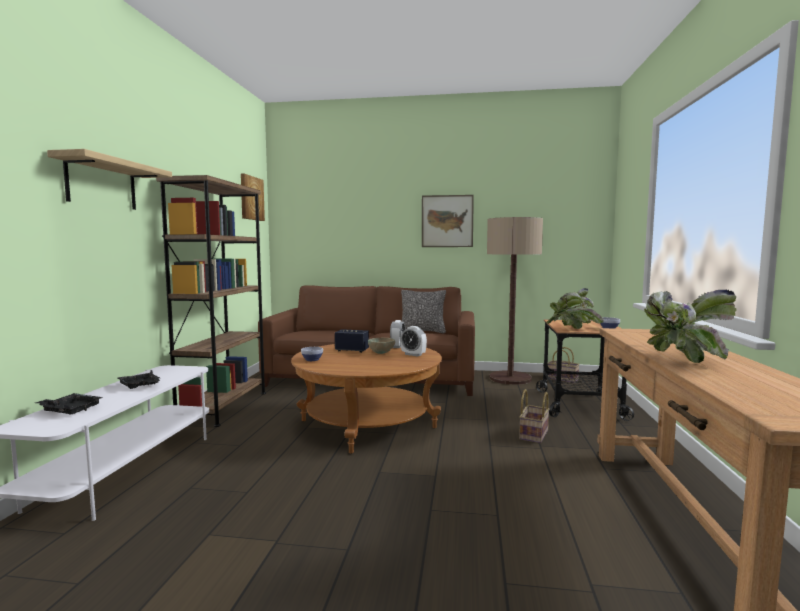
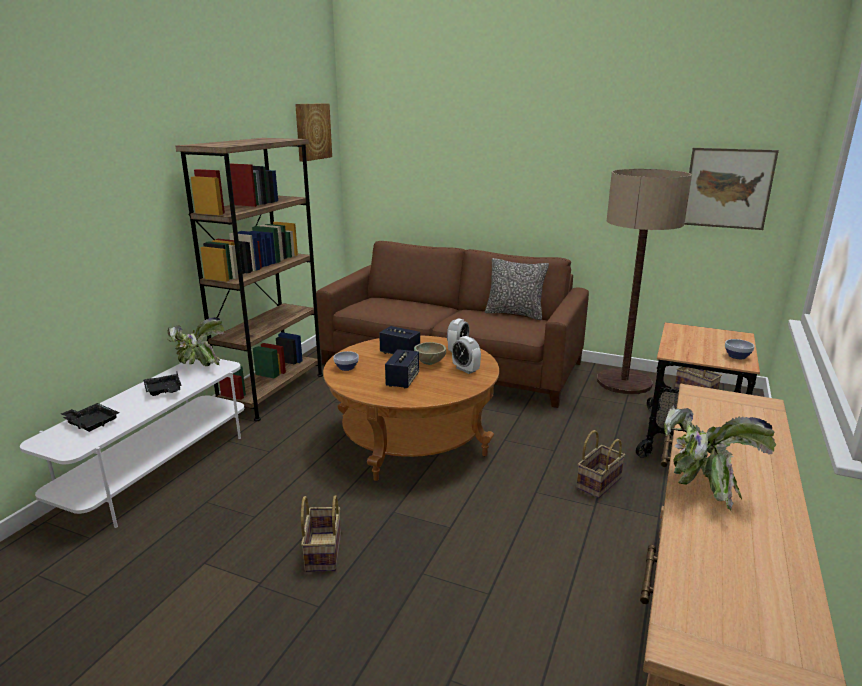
camera: 15 degrees right, 15 degrees up
shelf [47,149,172,210] -> none
picture [422,195,474,247] -> picture moved to [684,148,779,230]
potted plant [546,288,604,329] -> potted plant moved to [167,317,224,366]
none -> basket [301,495,341,572]
none -> speaker [385,349,419,388]

